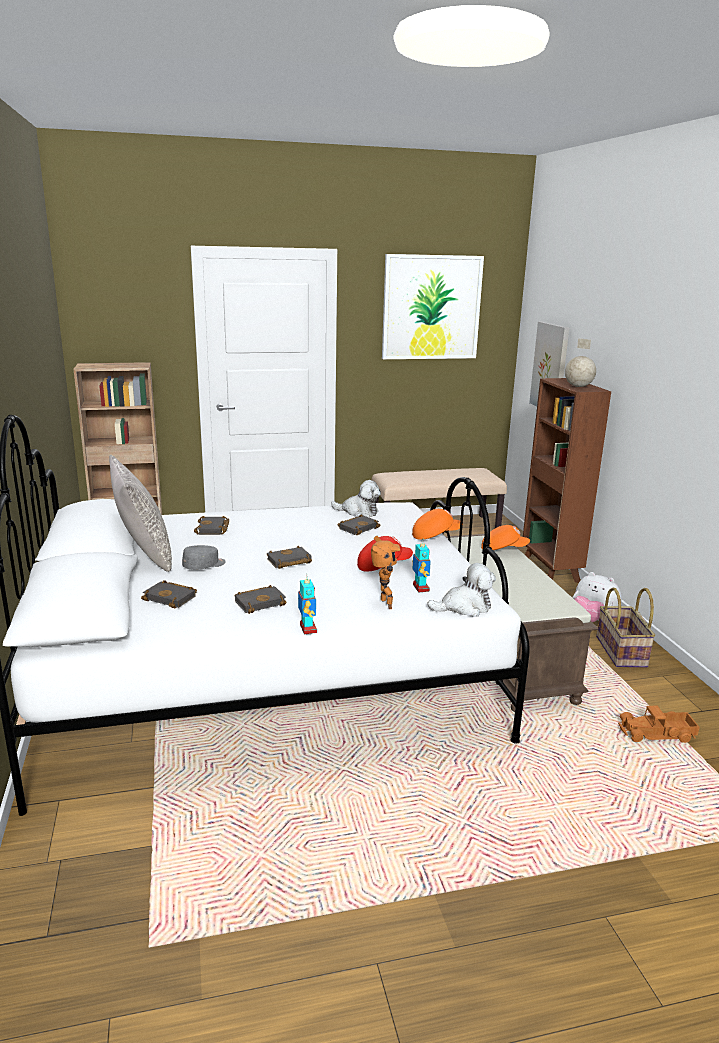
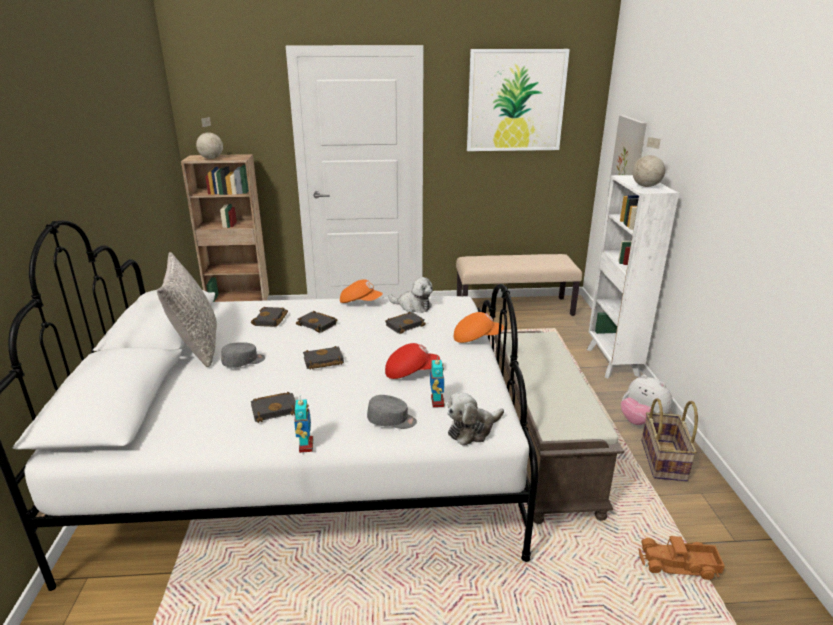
camera: 10 degrees right, 5 degrees up
black book [141,580,197,608] -> black book moved to [296,311,337,333]
toy robot [371,536,400,609] -> grey cap [367,395,417,429]
plush toy [427,563,496,617] -> plush toy turned 150 degrees clockwise [448,393,504,446]
orange cap [481,525,530,550] -> orange cap moved to [340,280,383,303]
brown bookcase [523,378,611,583] -> white bookcase [586,175,679,378]
none -> globe [196,117,223,159]

